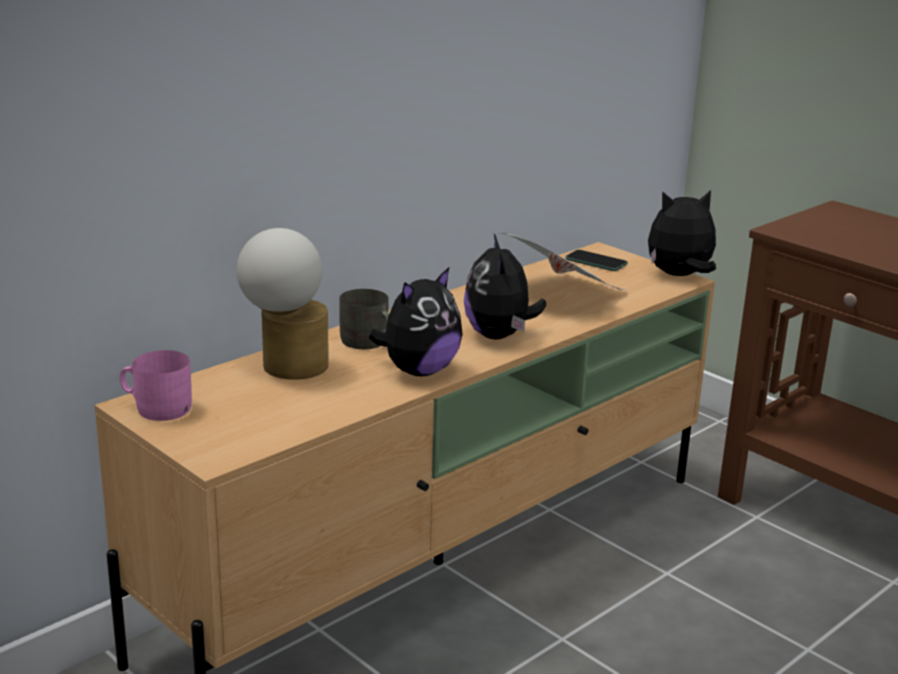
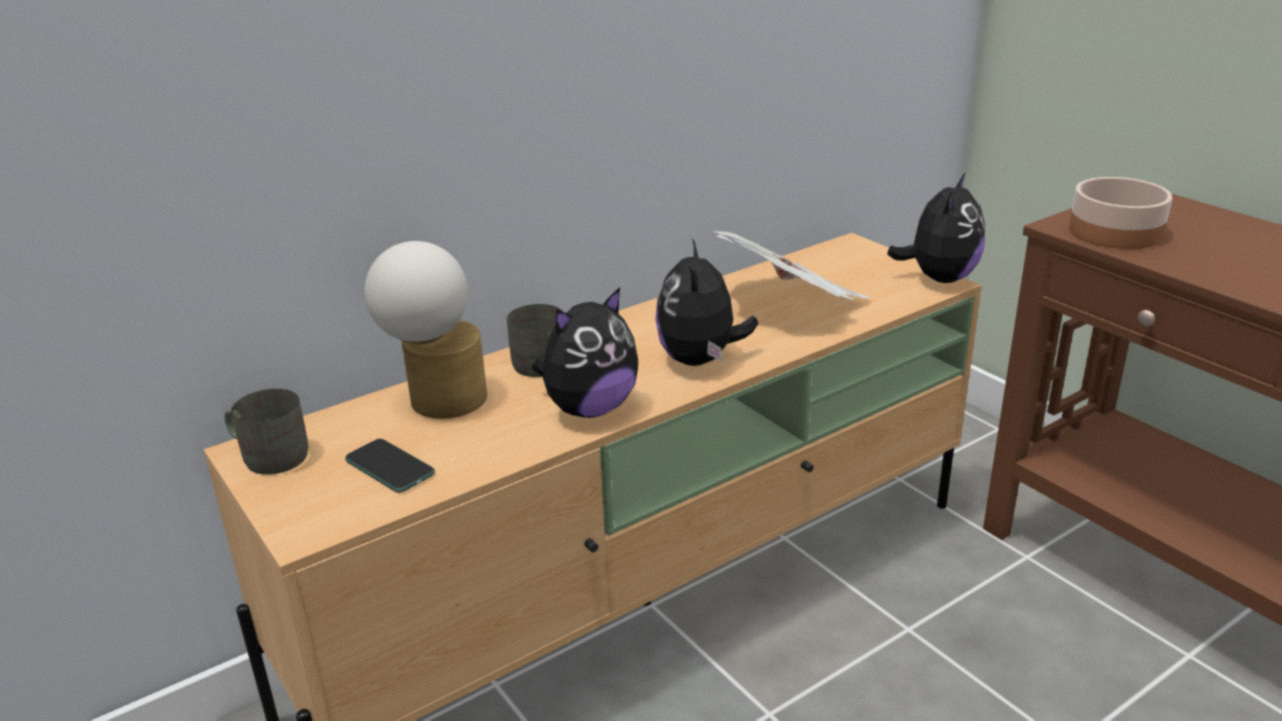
camera: 10 degrees right, 5 degrees up
pink mug [120,350,192,421] -> grey mug [225,389,308,475]
phone [565,250,628,271] -> phone moved to [345,439,435,493]
plush toy [648,190,716,276] -> plush toy turned 120 degrees clockwise [887,172,985,283]
none -> bowl [1069,177,1172,249]

